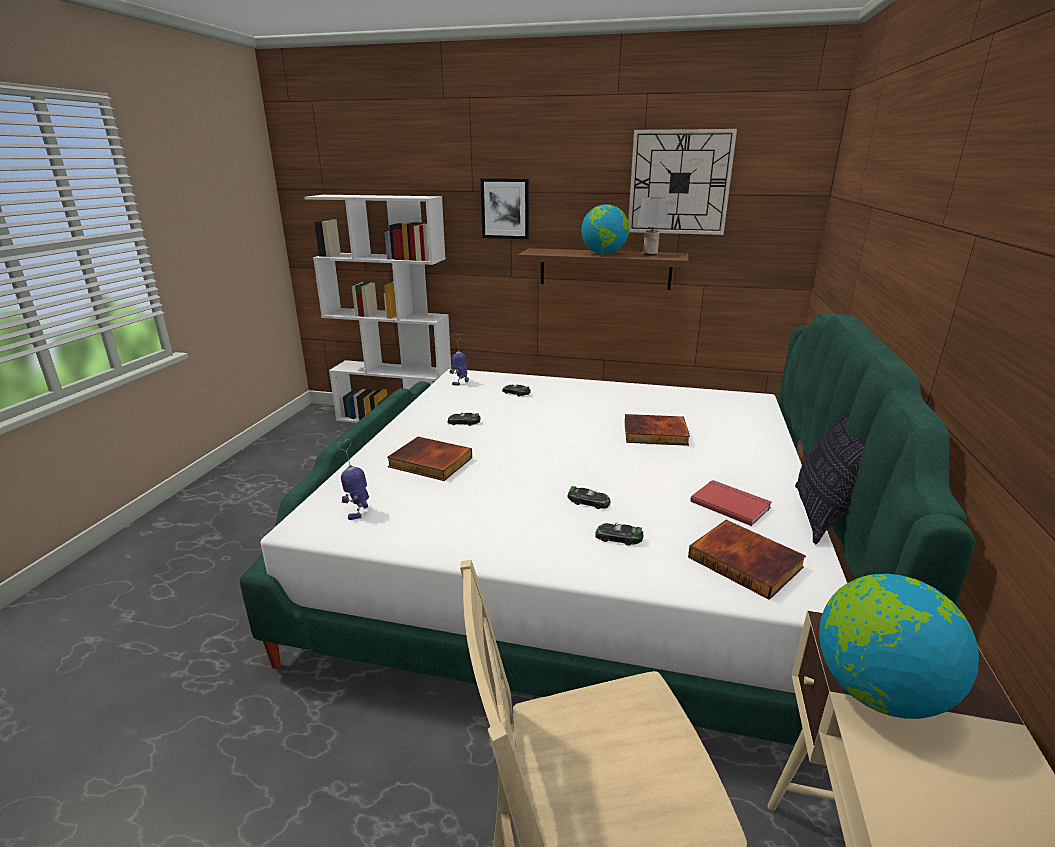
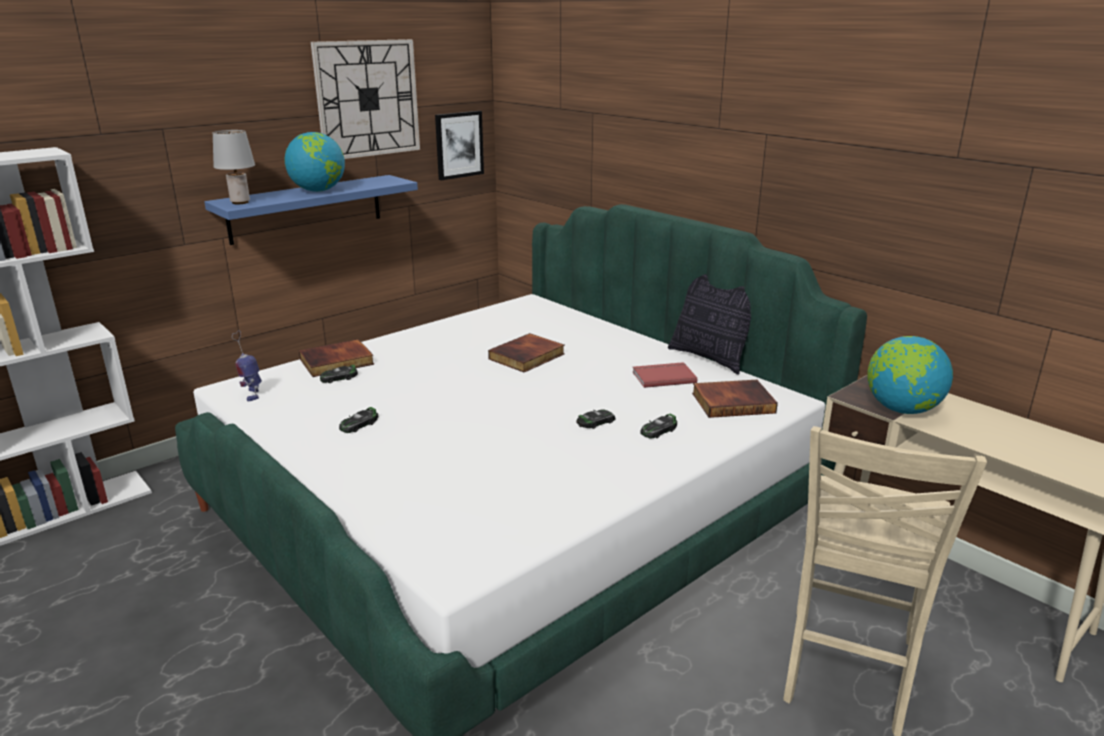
camera: 55 degrees left, 0 degrees up
toy robot [338,439,369,520] -> none
book [387,437,472,481] -> book moved to [299,339,374,377]
picture [481,178,529,239] -> picture moved to [435,111,484,180]
brown shelf [518,248,689,290] -> blue shelf [204,175,418,245]
grey table lamp [637,197,668,256] -> grey table lamp moved to [213,130,255,204]

